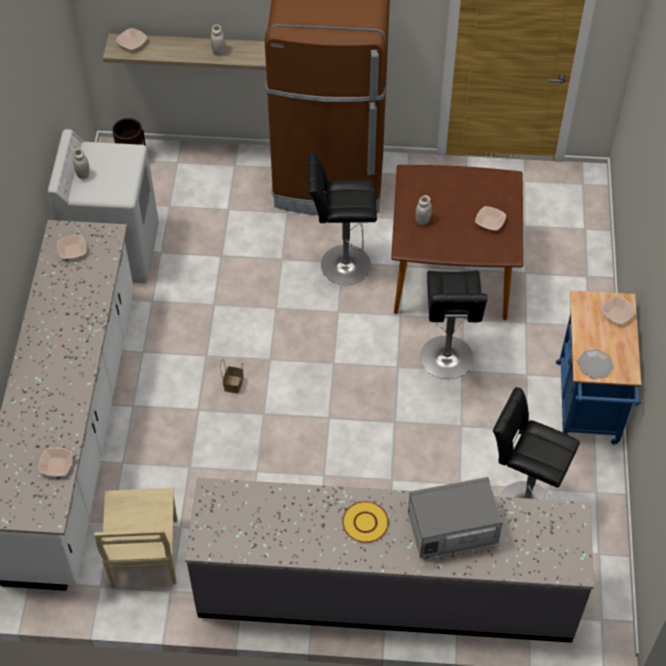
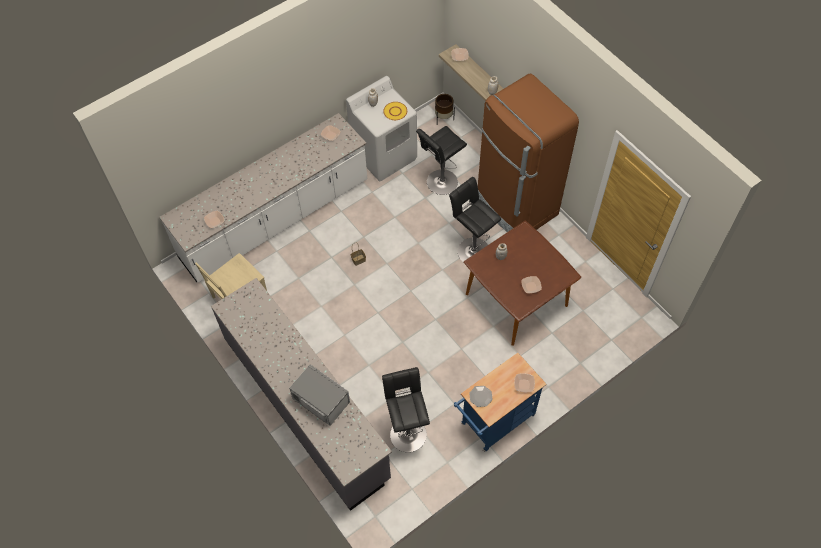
camera: 50 degrees right, 5 degrees up
yellow plate [342,501,389,543] -> yellow plate moved to [383,102,407,120]
black stool [420,271,488,379] -> black stool moved to [416,126,467,195]

